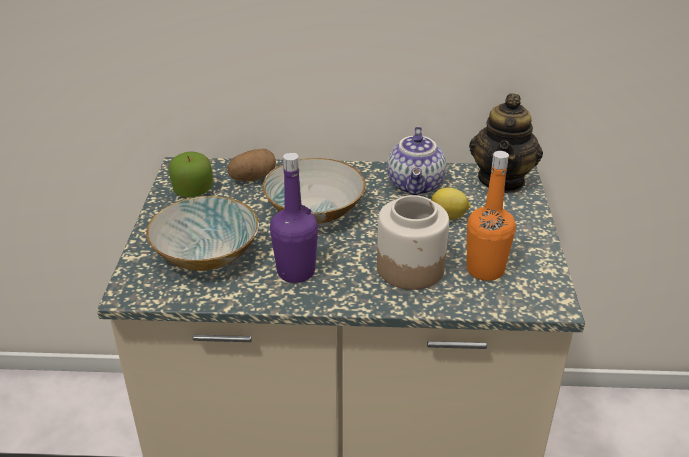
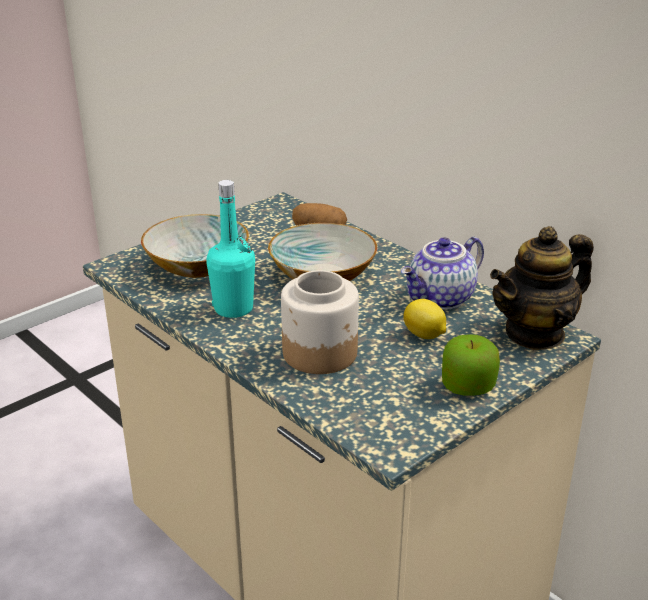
camera: 45 degrees right, 5 degrees down
apple [169,151,213,198] -> apple moved to [442,335,500,396]
purple bottle [270,152,318,283] -> turquoise bottle [206,180,255,318]
orange bottle [467,151,516,281] -> none

